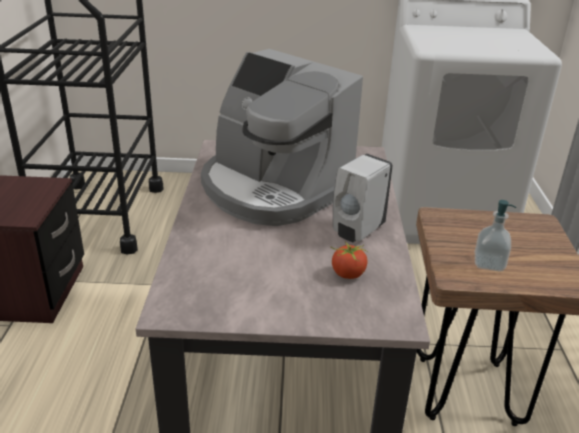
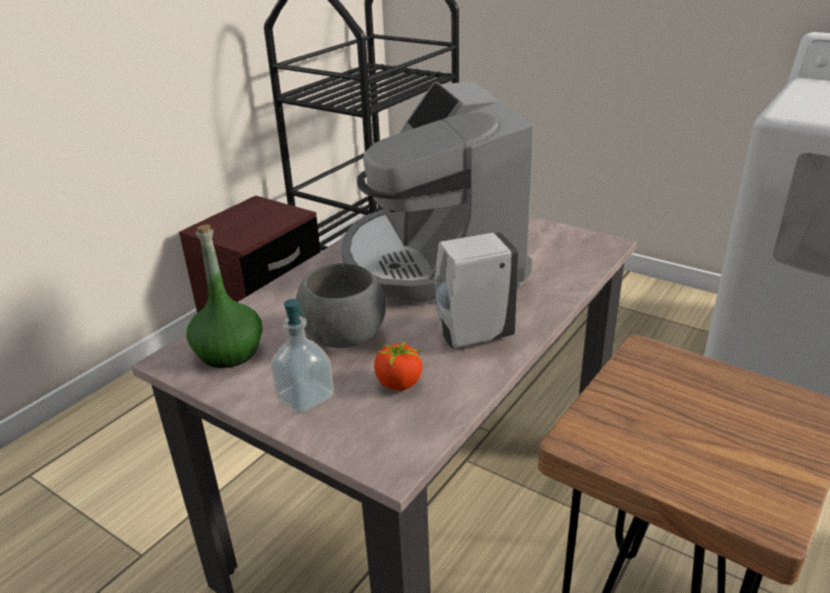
camera: 35 degrees right, 0 degrees up
soap dispenser [475,200,516,272] -> soap dispenser moved to [270,299,334,414]
none -> green bottle [186,224,262,368]
none -> grey bowl [296,263,386,348]

